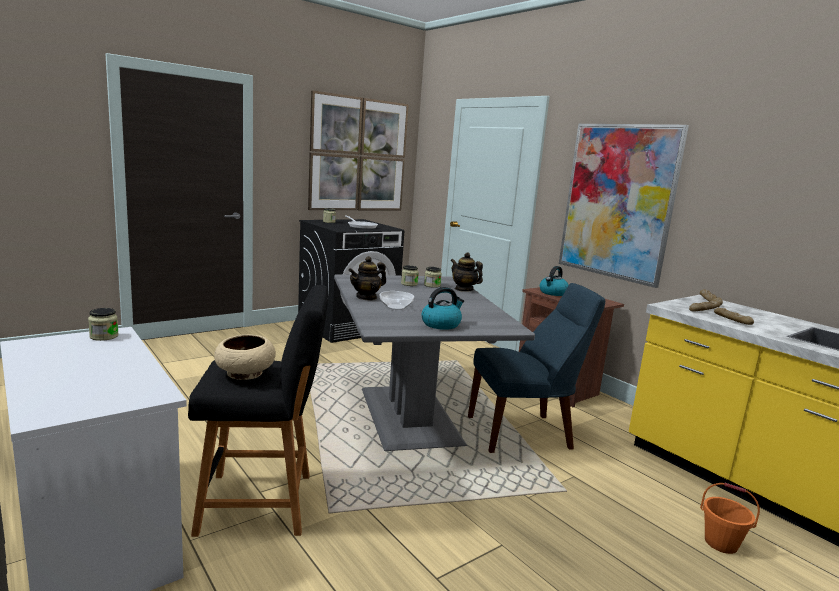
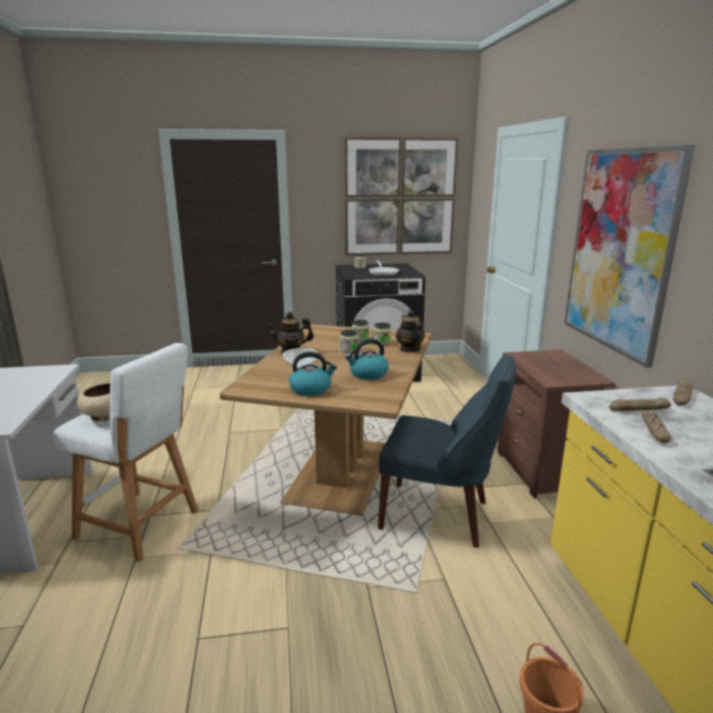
camera: 30 degrees right, 5 degrees up
jar [88,308,119,341] -> jar moved to [340,329,358,353]
black stool [188,285,328,537] -> white stool [53,343,199,562]
grey dining table [334,274,535,451] -> brown dining table [220,324,432,516]
kettle [540,266,569,296] -> kettle moved to [345,338,389,380]

